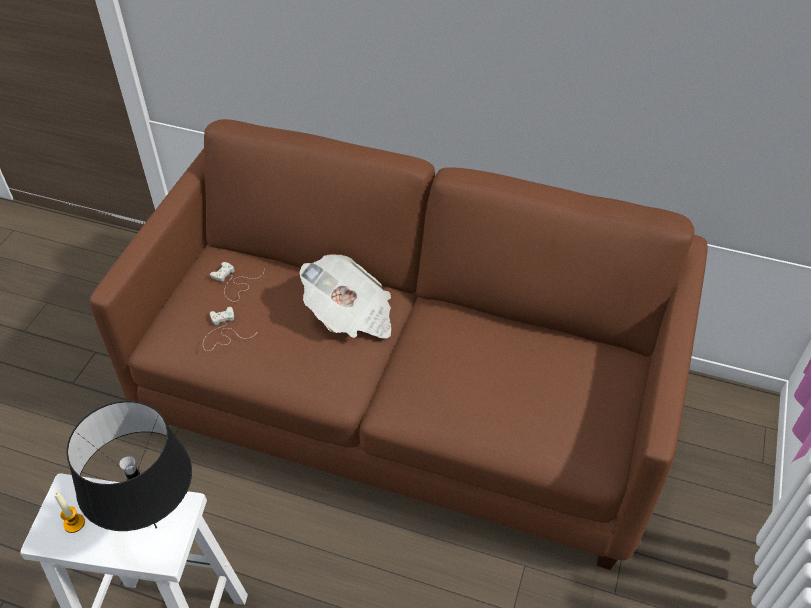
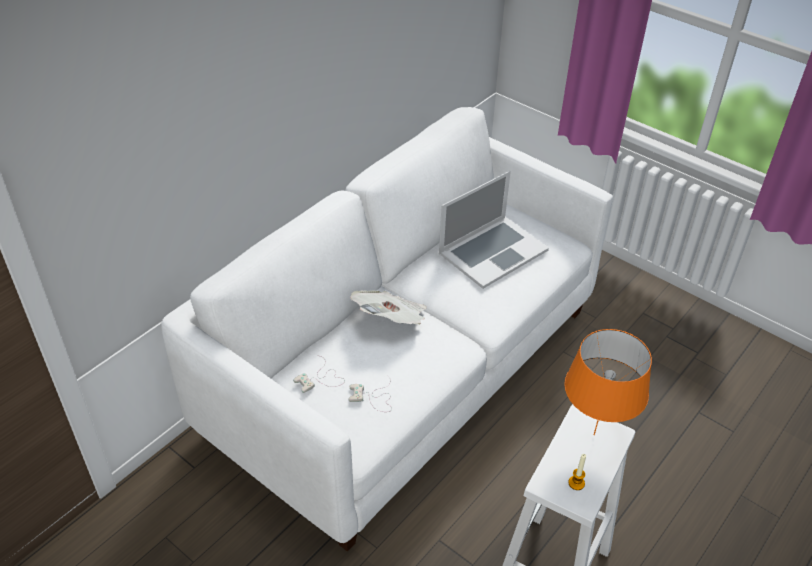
camera: 70 degrees left, 5 degrees down
black table lamp [67,401,192,531] -> orange table lamp [564,329,652,435]
brown sofa [89,119,708,570] -> white sofa [161,107,613,552]
none -> laptop [439,171,549,289]

